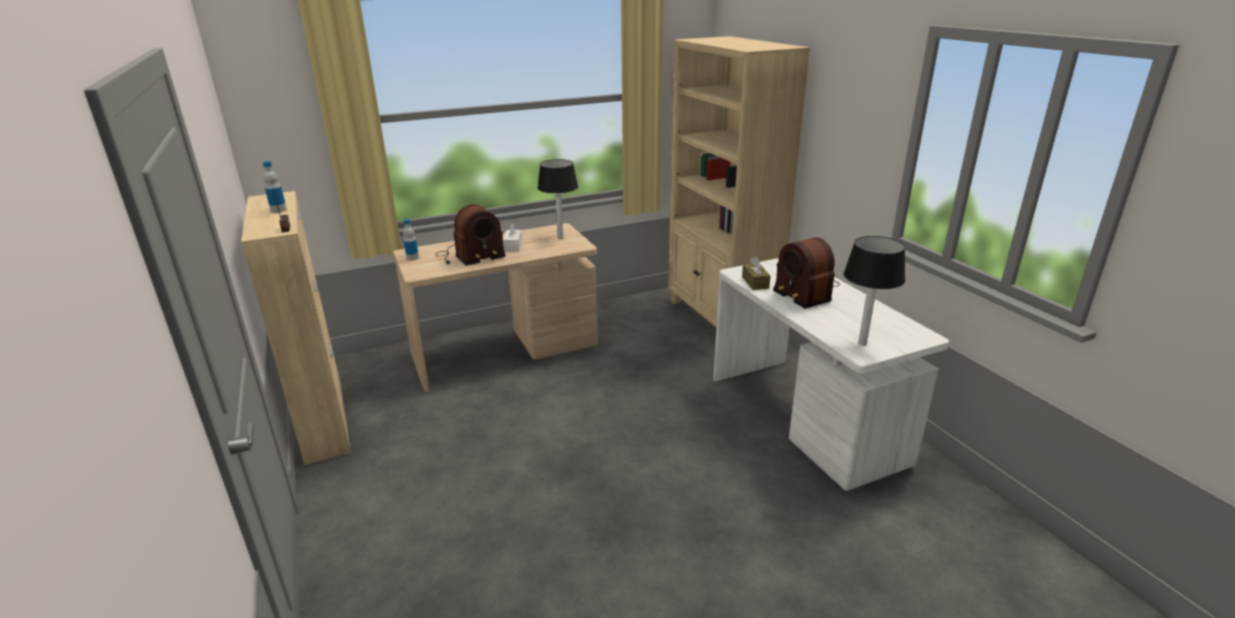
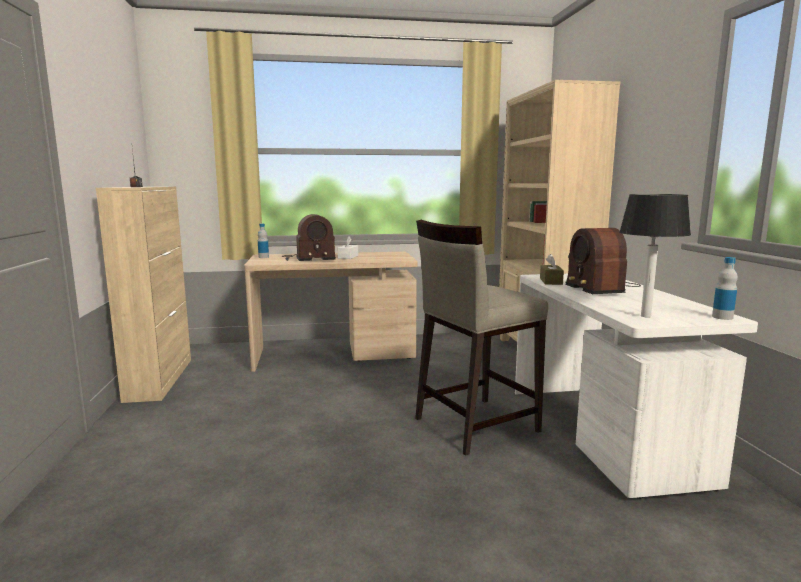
camera: 15 degrees right, 15 degrees down
bottle [263,161,287,213] -> bottle moved to [712,257,738,320]
table lamp [537,159,578,239] -> none
none -> beige stool [415,220,548,456]

